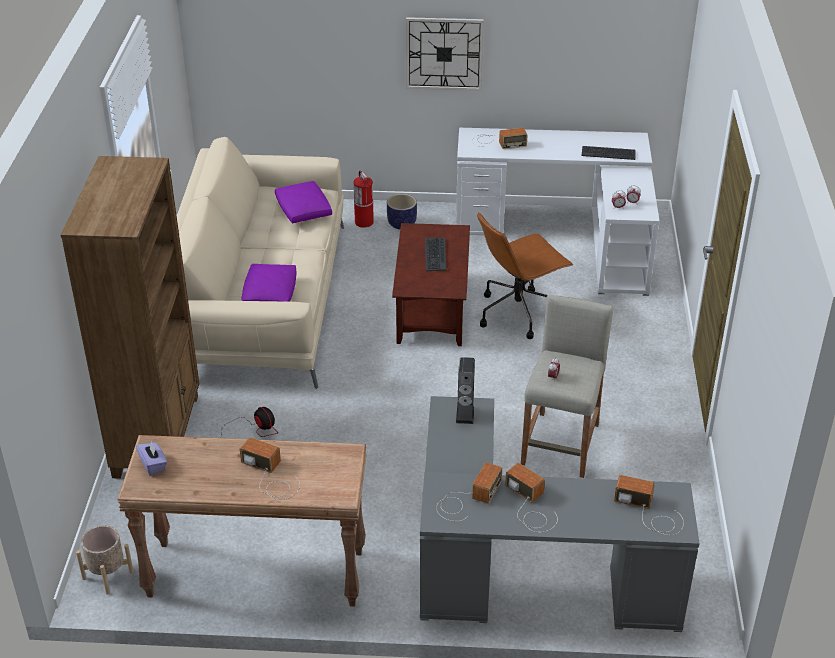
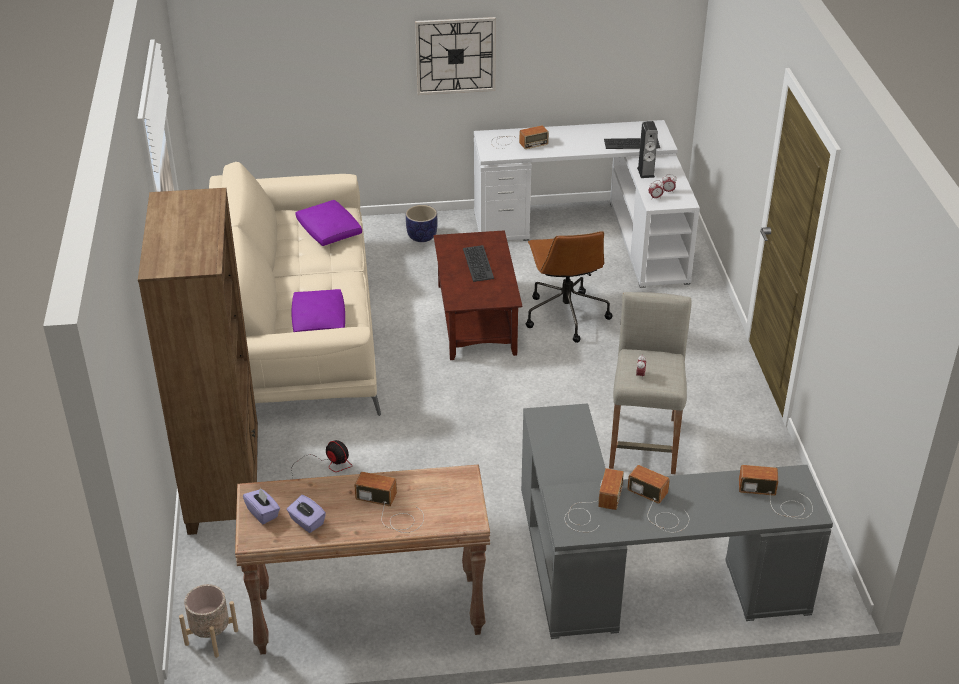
camera: 10 degrees left, 0 degrees up
fire extinguisher [353,170,374,228] -> none
speaker [456,357,475,424] -> speaker moved to [637,121,658,178]
brown office chair [477,212,573,339] -> brown office chair turned 60 degrees counterclockwise [526,231,613,343]
none -> purple tissue box [287,495,326,533]

